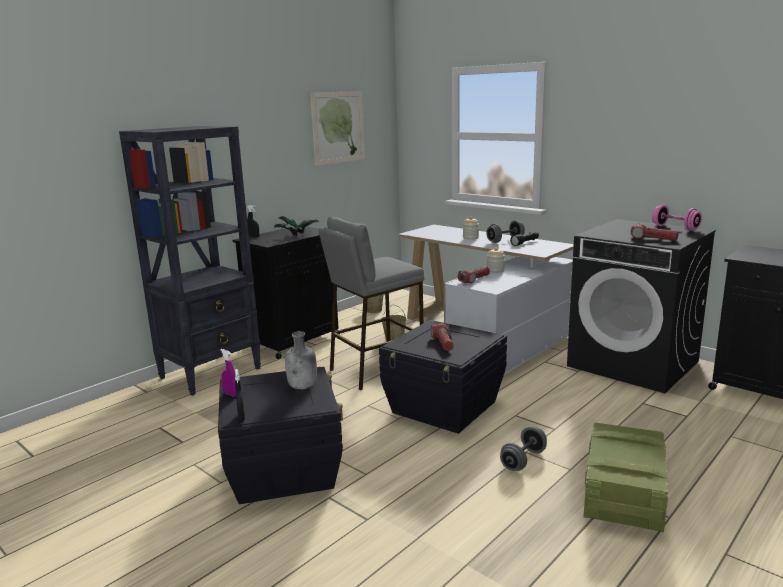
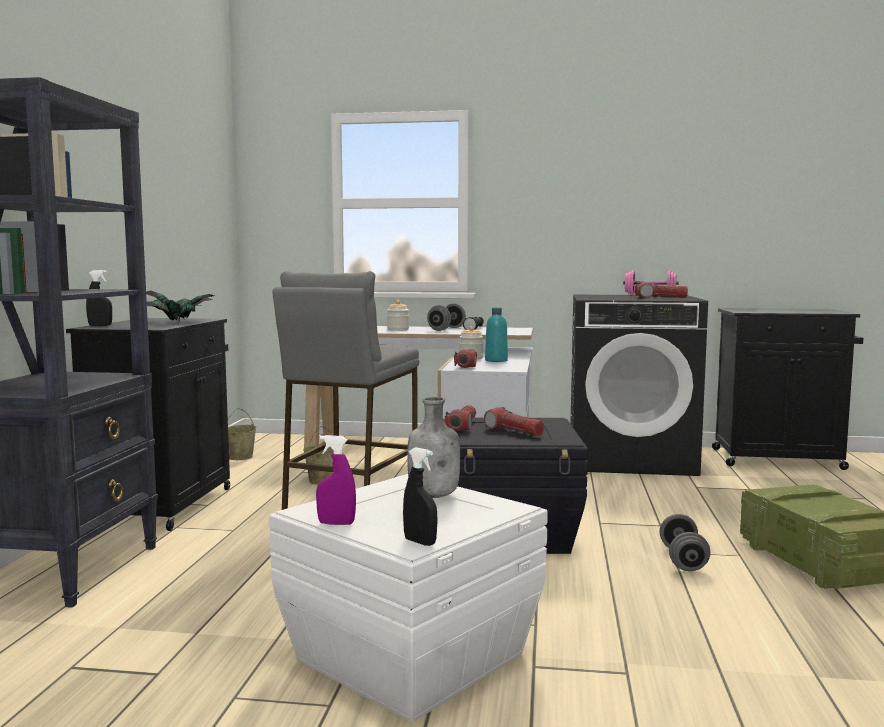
camera: 35 degrees left, 10 degrees down
black storage box [218,367,343,504] -> white storage box [269,474,548,723]
picture [310,91,365,166] -> none
none -> flashlight [445,405,476,431]
none -> turquoise bottle [485,308,508,362]

